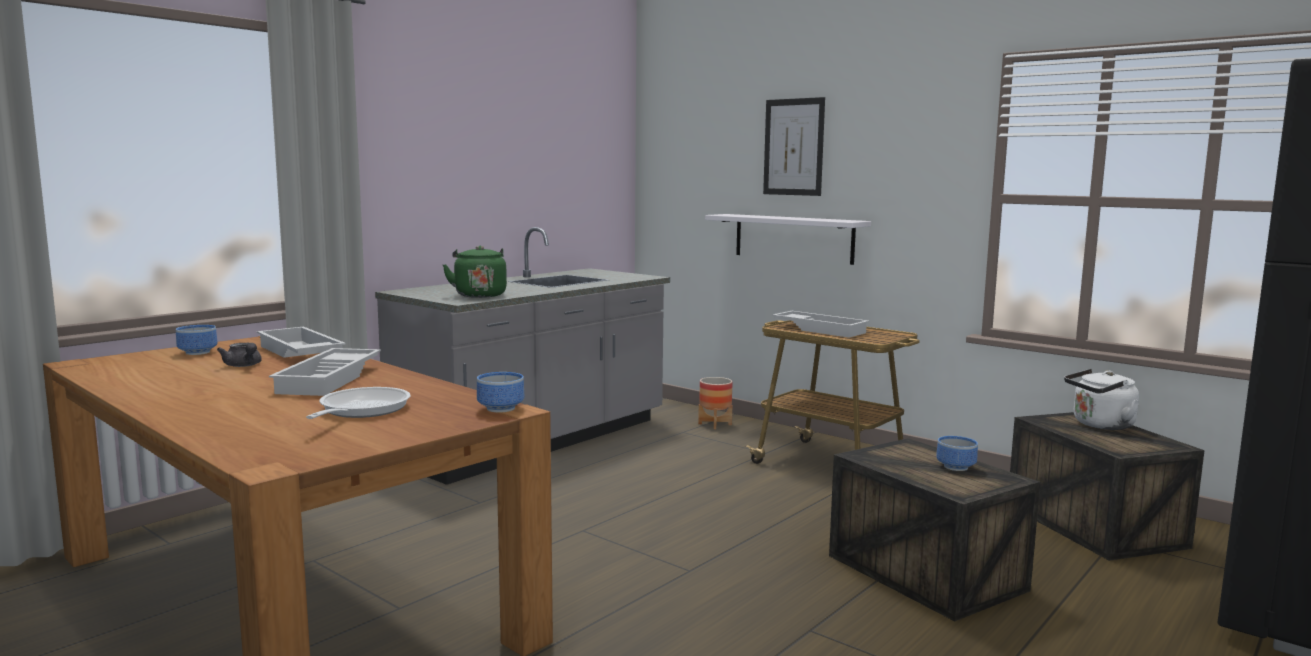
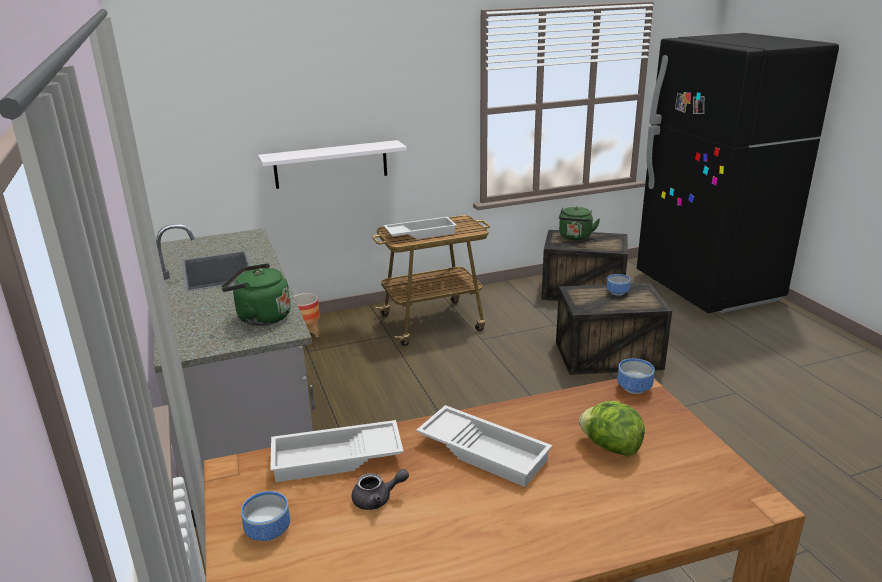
camera: 60 degrees left, 15 degrees up
frying pan [306,387,411,419] -> lettuce [579,401,645,457]
picture [763,97,825,196] -> none
white kettle [1064,369,1139,430] -> green kettle [559,206,600,240]

